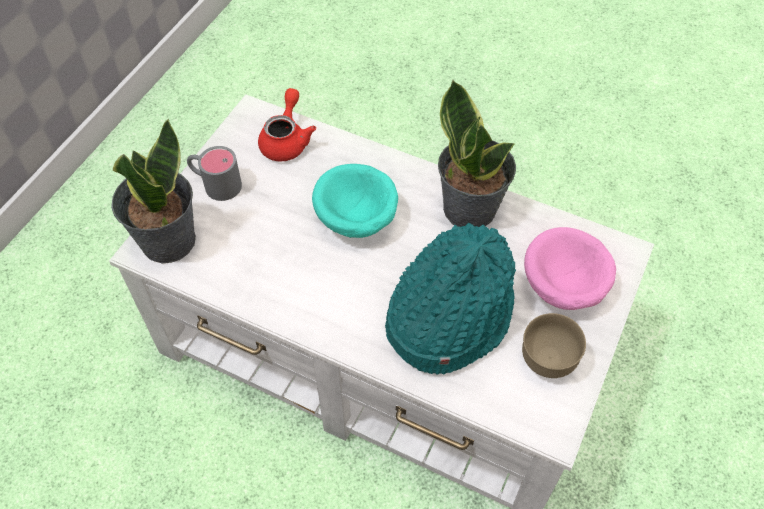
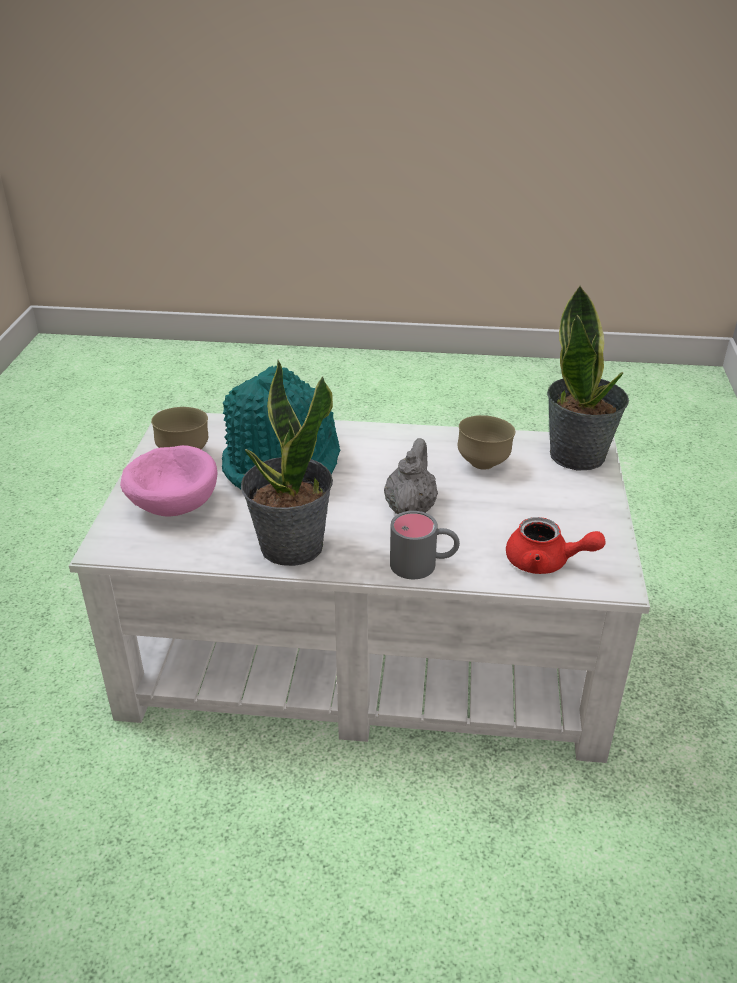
camera: 160 degrees right, 20 degrees down
grey mug [187,146,242,201] -> grey mug moved to [390,511,460,579]
red teapot [258,88,316,161] -> red teapot turned 60 degrees counterclockwise [506,517,606,574]
turquoise bowl [312,164,398,238] -> grey teapot [384,438,438,514]
none -> brown bowl [458,415,515,470]

